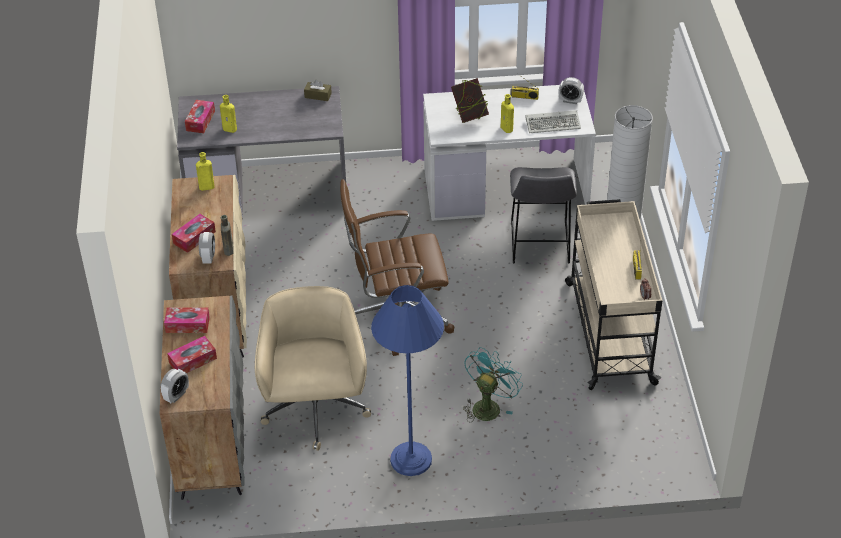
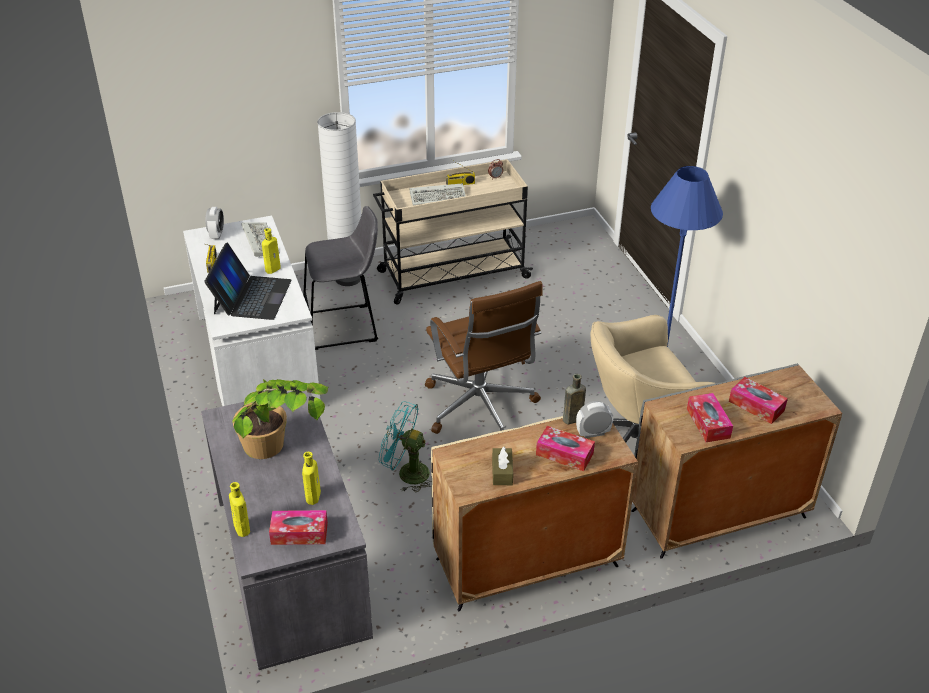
camera: 105 degrees left, 5 degrees down
alarm clock [161,369,189,403] -> none
yellow bottle [196,152,215,191] -> yellow bottle moved to [229,482,250,537]
brown tissue box [304,80,332,101] -> brown tissue box moved to [492,447,513,485]
book [451,78,489,123] -> laptop [204,242,292,320]
turquoise fan [463,347,523,422] -> turquoise fan moved to [379,401,432,493]
none -> potted plant [232,379,329,459]
none -> keyboard [410,183,466,205]

